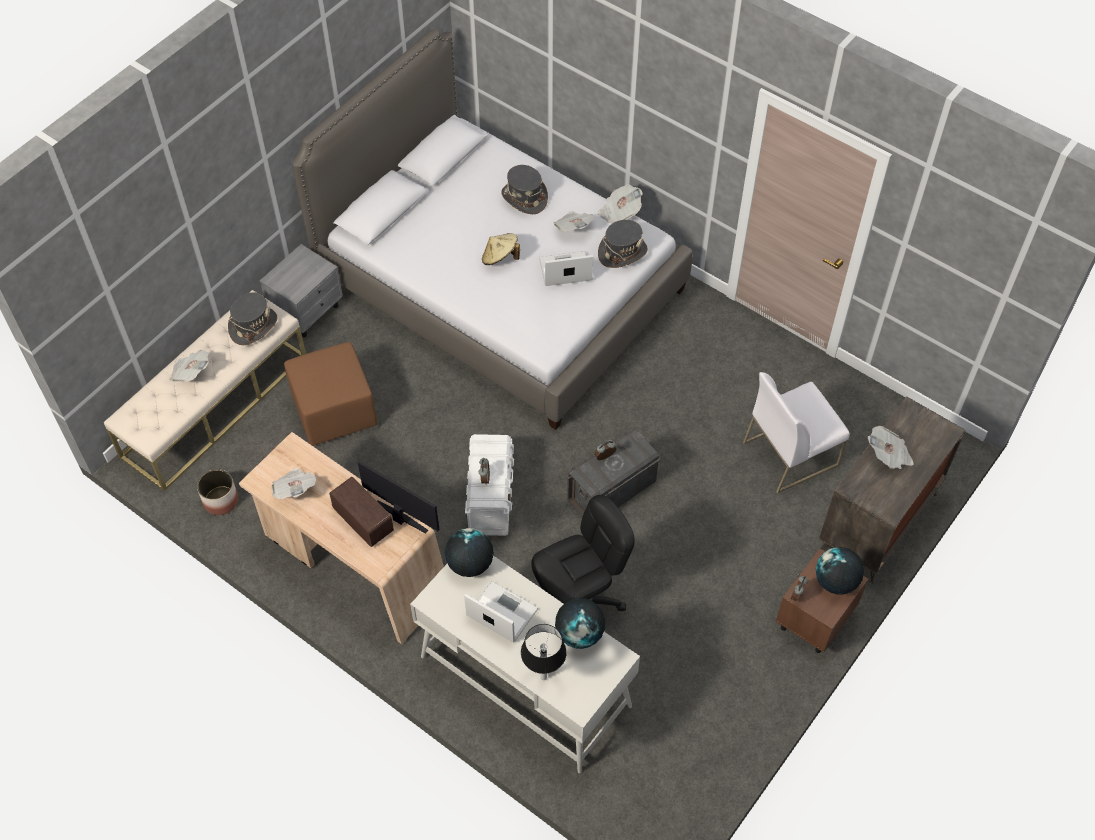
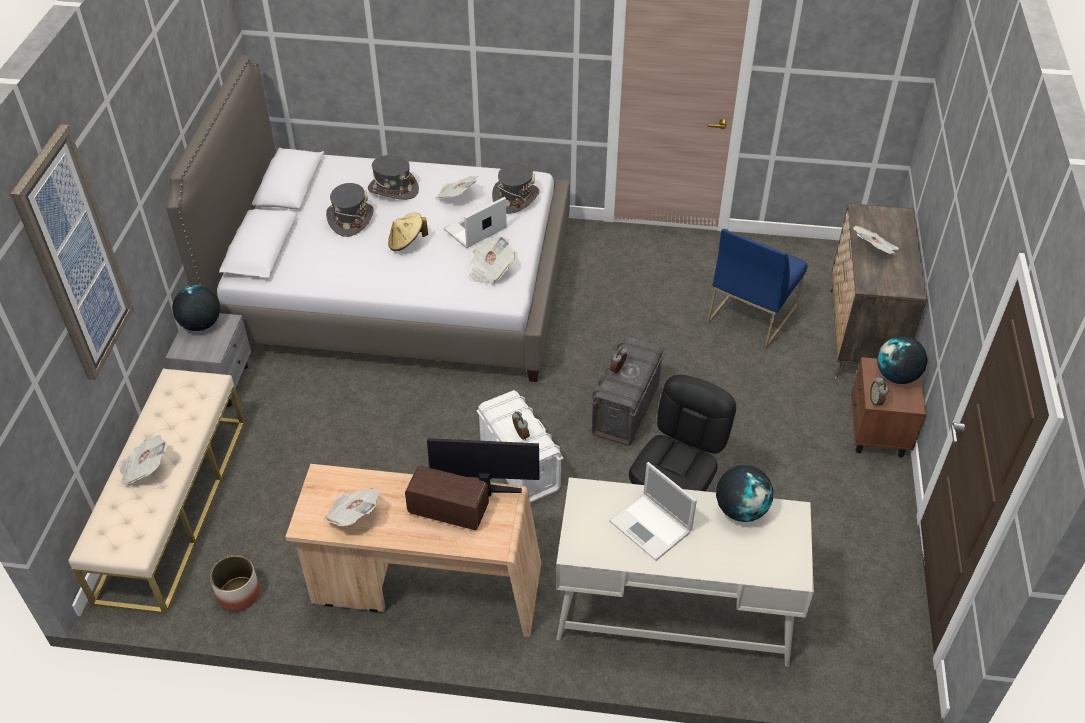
camera: 30 degrees left, 10 degrees down
grey hat [228,293,277,345] -> grey hat moved to [326,183,374,237]
brown ottoman [284,342,378,446] -> none
globe [445,528,494,577] -> globe moved to [172,285,220,331]
laptop [464,581,538,643] -> laptop turned 135 degrees counterclockwise [609,462,697,561]
table lamp [521,624,567,680] -> none
newspaper [598,184,643,224] -> newspaper moved to [468,237,515,284]
white chair [743,372,850,493] -> blue chair [707,229,808,349]
none -> picture [10,124,134,380]

